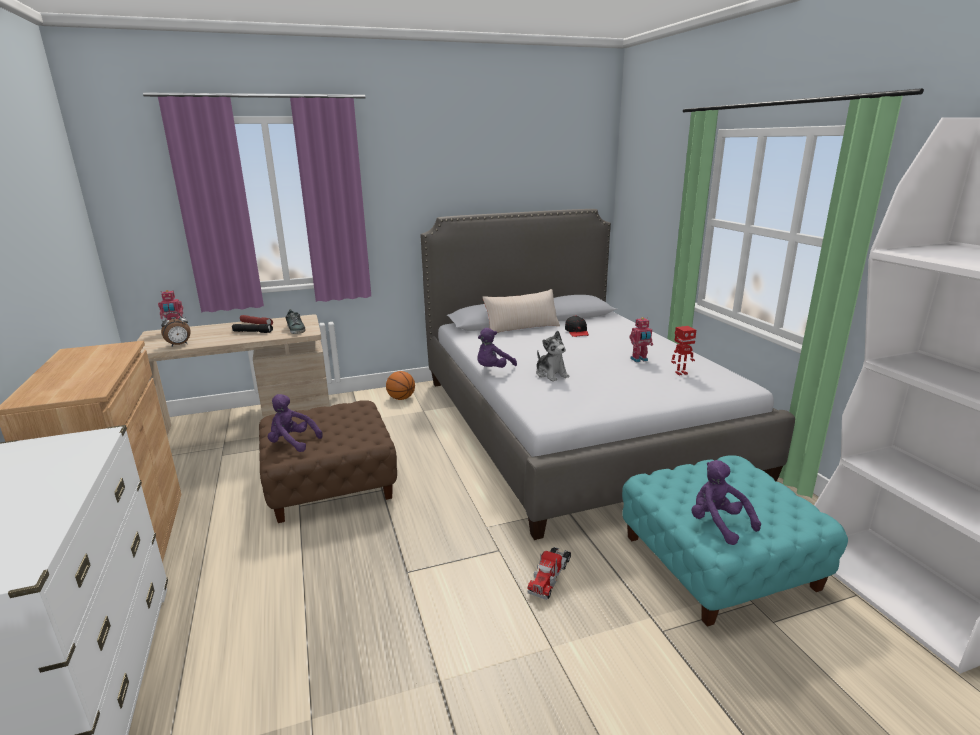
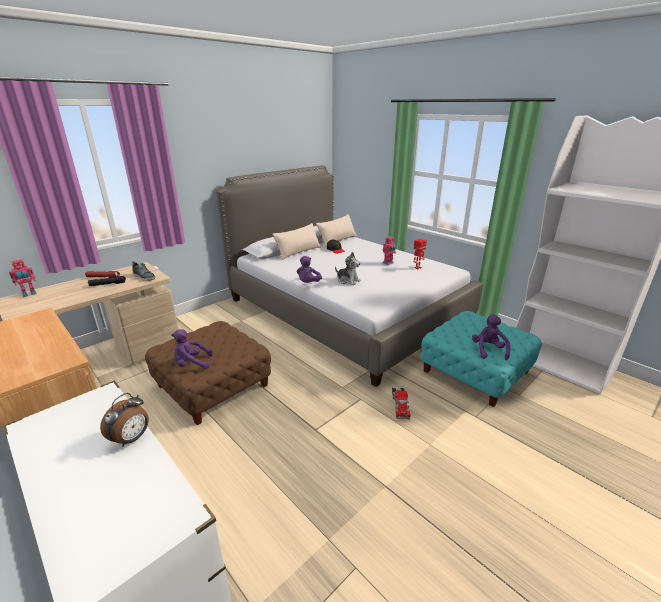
camera: 25 degrees left, 5 degrees up
alarm clock [161,312,191,347] -> alarm clock moved to [100,393,149,447]
basketball [386,371,415,400] -> none
purple plush toy [691,460,761,545] -> purple plush toy turned 60 degrees clockwise [472,314,510,360]
none -> beige pillow [316,214,357,247]

